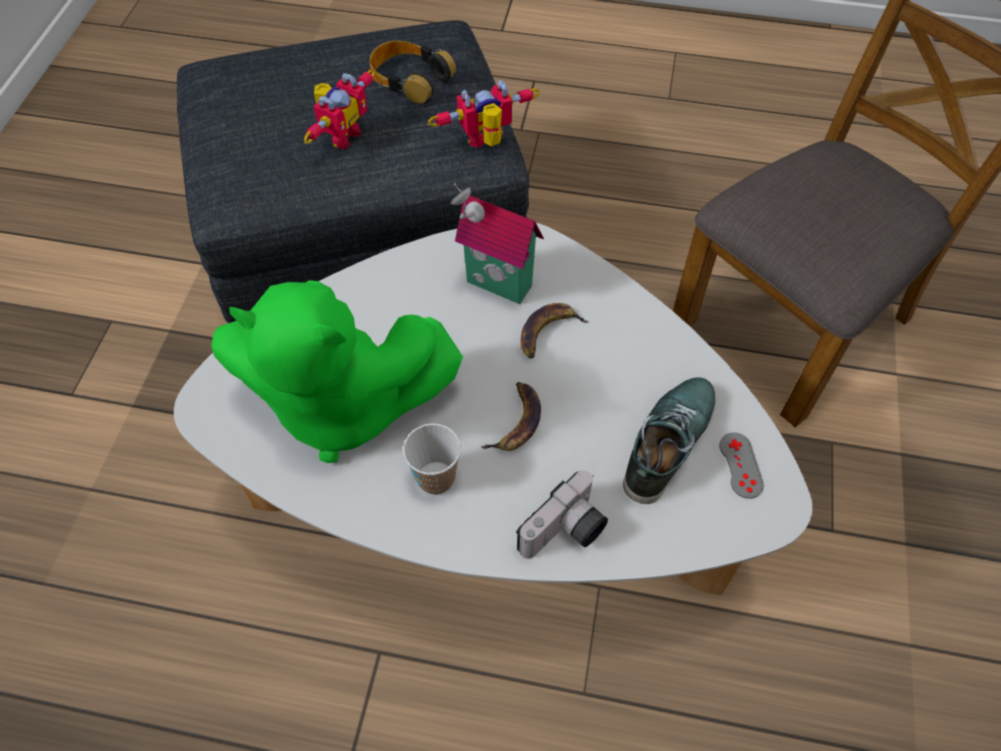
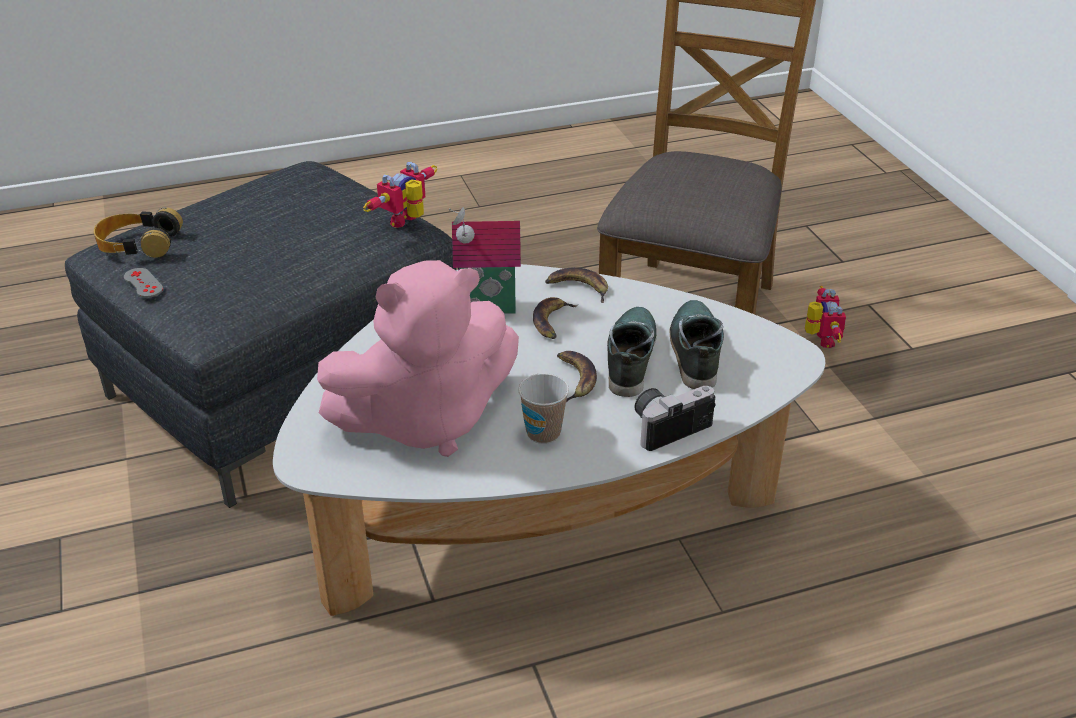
camera: 30 degrees left, 20 degrees down
green plush toy [211,280,463,463] -> pink plush toy [317,260,519,457]
toy robot [304,69,375,149] -> toy robot moved to [805,286,846,348]
headphones [369,41,456,104] -> headphones moved to [94,208,183,258]
camera [516,470,608,559] -> camera turned 135 degrees counterclockwise [634,386,716,451]
grey game controller [719,432,764,499] -> grey game controller moved to [124,268,163,298]
none -> banana [545,267,608,303]
none -> shoe [607,307,657,397]

